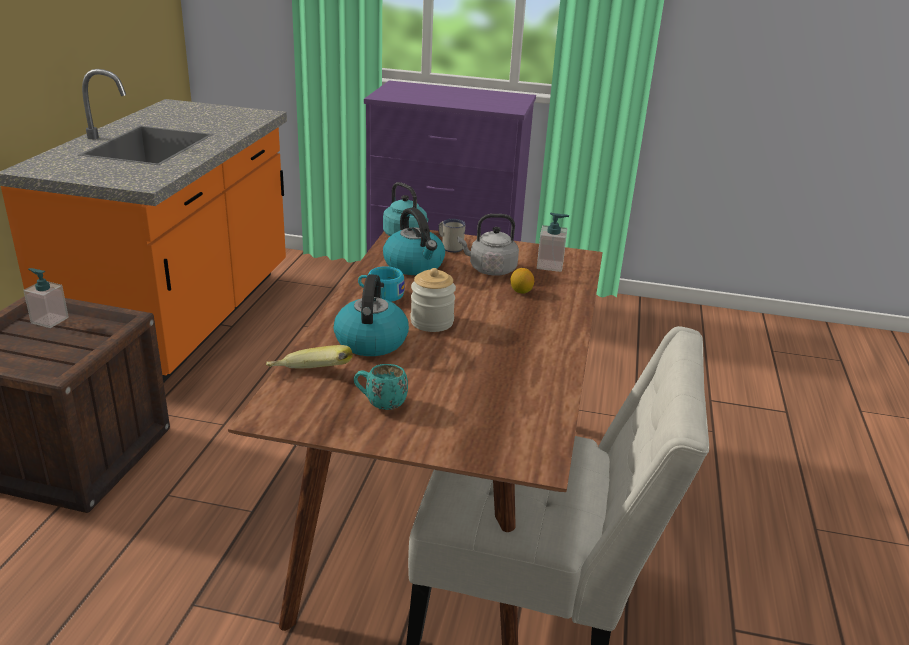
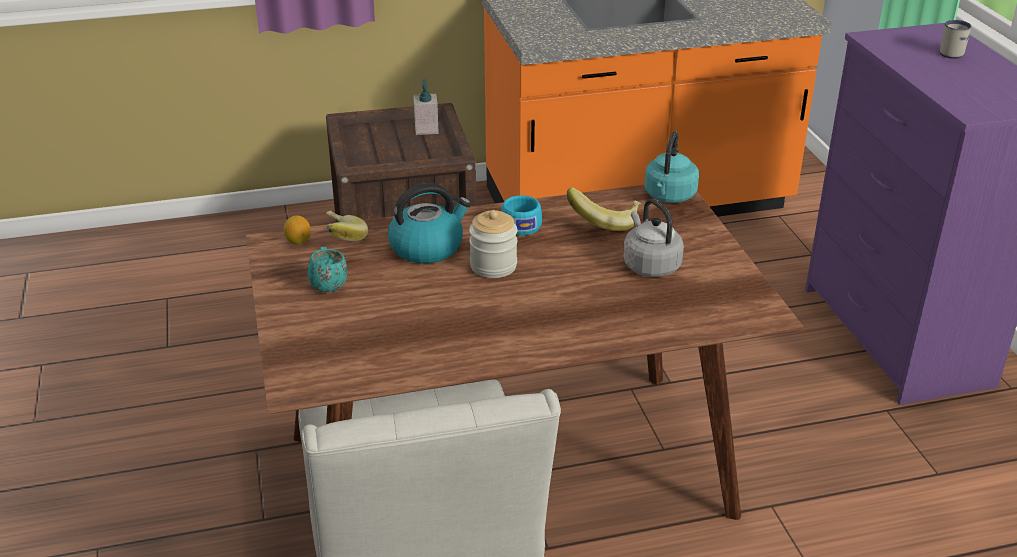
camera: 65 degrees right, 5 degrees up
kettle [383,207,445,275] -> banana [567,187,641,231]
white mug [438,219,466,253] -> white mug moved to [940,20,971,59]
lemon [510,268,534,294] -> lemon moved to [283,215,311,245]
soap dispenser [537,213,569,272] -> none

